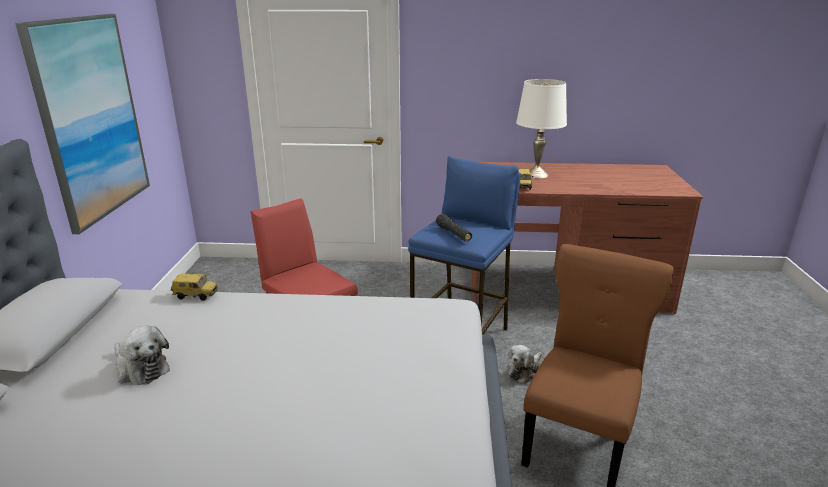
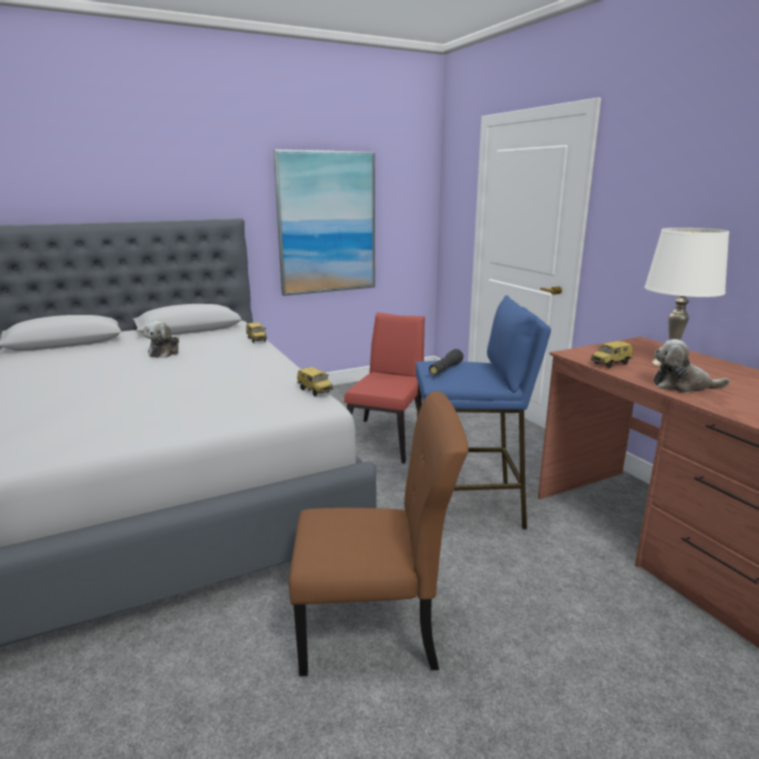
camera: 60 degrees right, 5 degrees down
plush toy [508,345,542,384] -> plush toy moved to [654,339,730,393]
none -> toy car [297,367,333,396]

